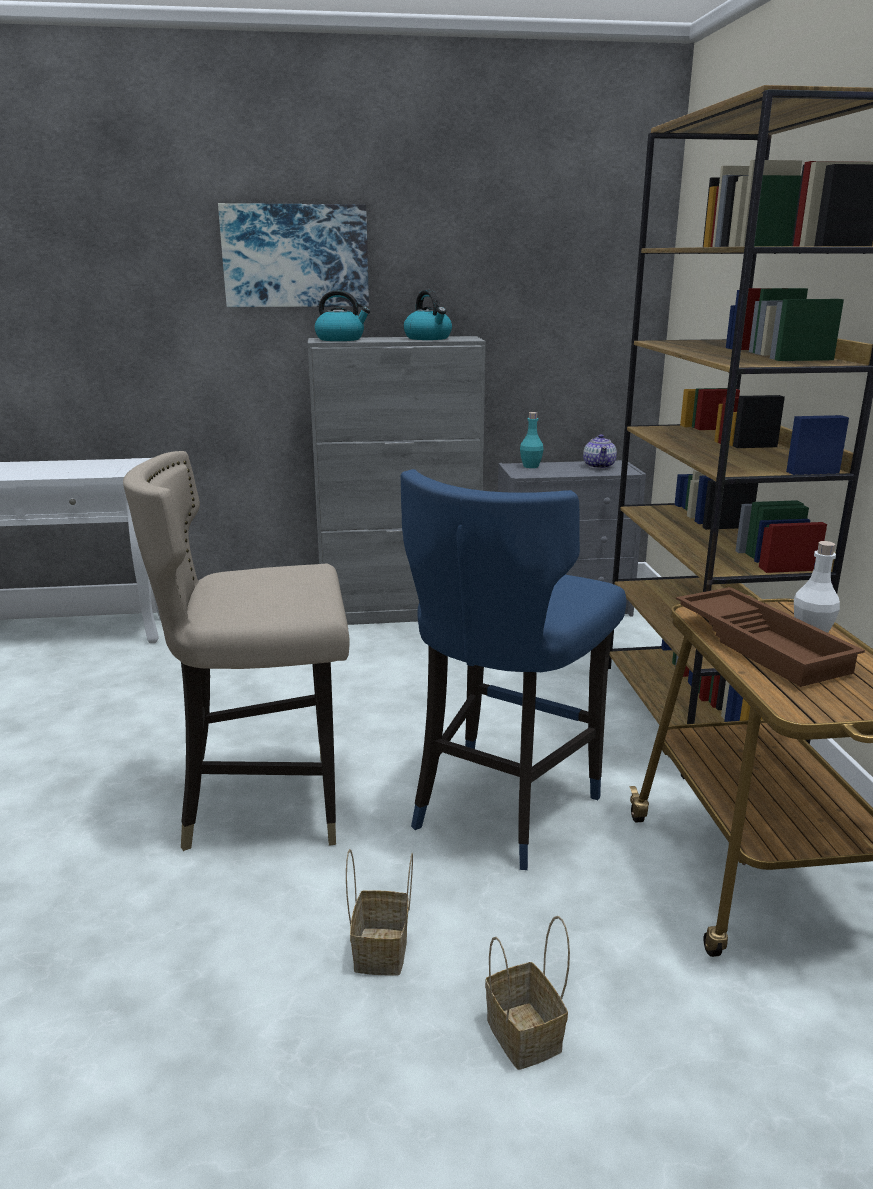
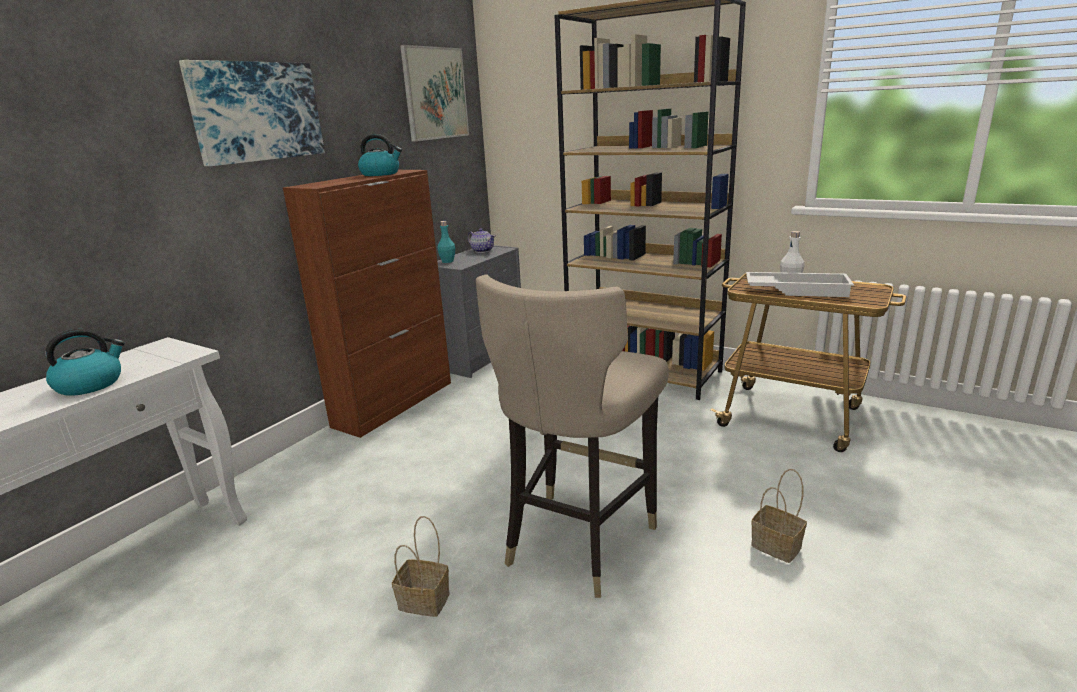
camera: 50 degrees left, 0 degrees up
grey cabinet [308,336,486,625] -> brown cabinet [283,170,451,438]
kettle [314,290,370,341] -> kettle moved to [45,329,125,396]
blue stool [401,469,626,870] -> none
basket [485,916,570,1070] -> basket moved to [392,516,450,617]
brown tray [676,587,865,687] -> white tray [746,272,854,297]
none -> picture [400,45,469,141]

